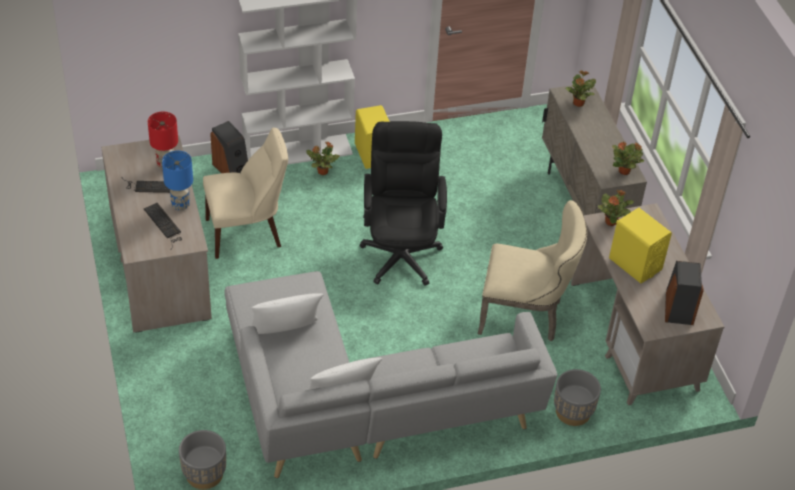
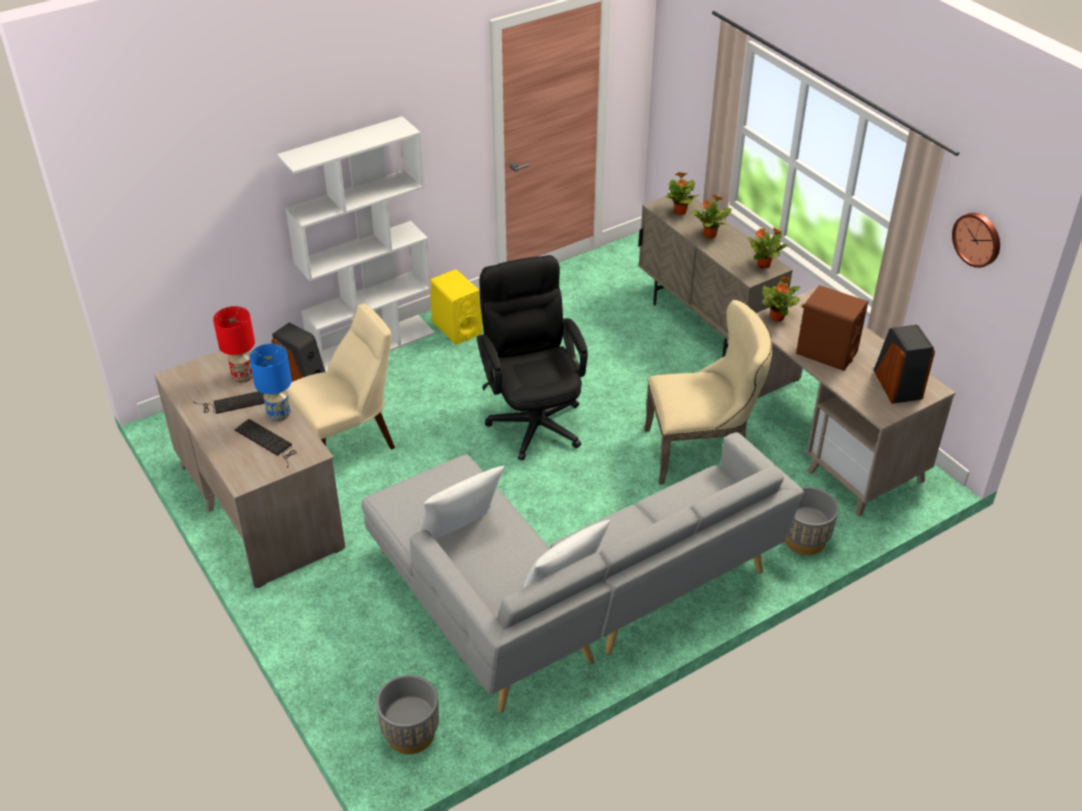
camera: 15 degrees left, 5 degrees down
potted plant [306,142,339,175] -> potted plant moved to [692,194,732,238]
yellow speaker [609,208,672,283] -> brown speaker [796,285,868,371]
none -> wall clock [952,213,1000,268]

